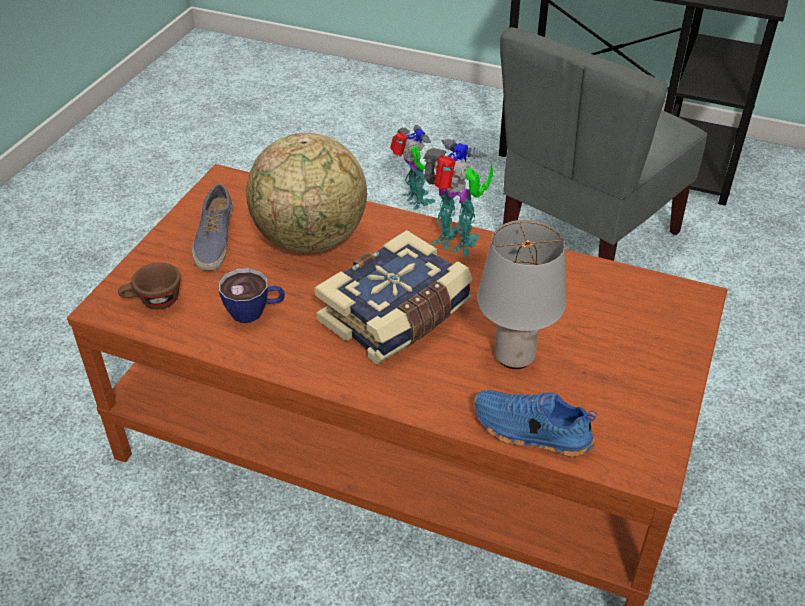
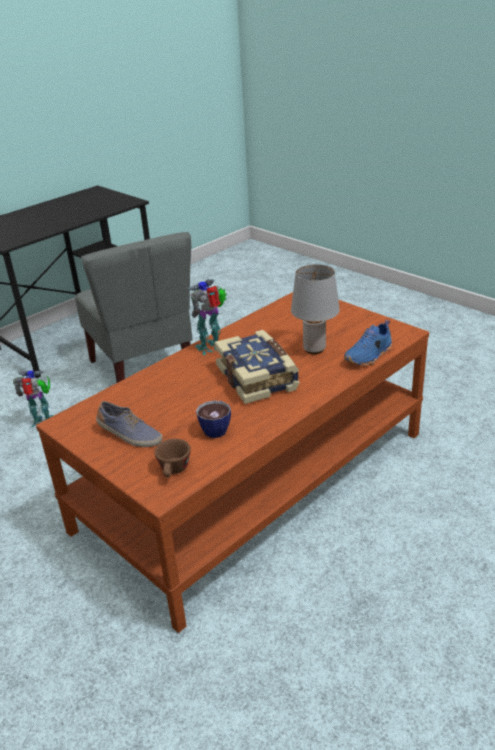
camera: 65 degrees left, 10 degrees down
globe [246,133,367,253] -> none

